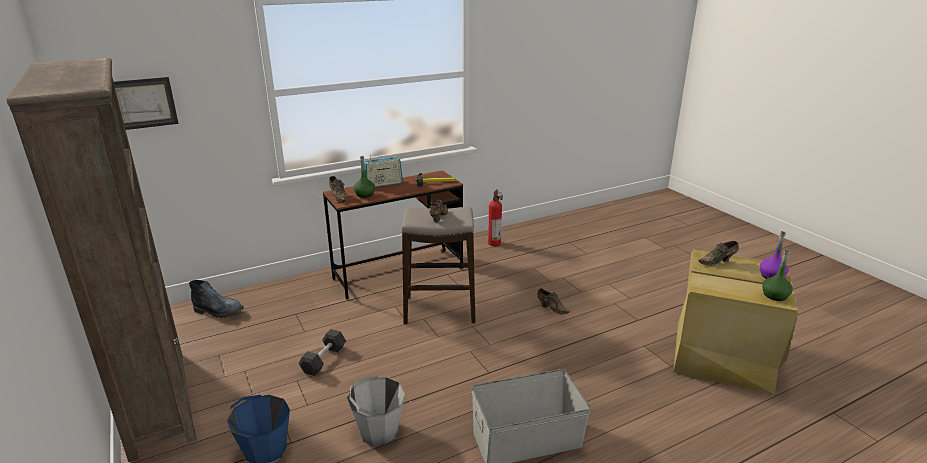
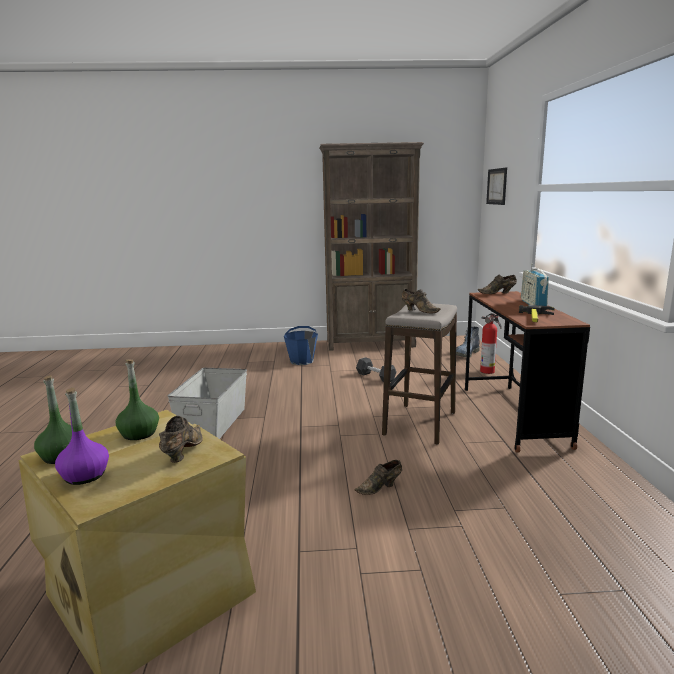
camera: 115 degrees right, 10 degrees down
grey bucket [347,376,405,446] -> none
green bottle [354,156,375,198] -> green bottle moved to [116,359,159,440]
fire extinguisher [488,189,503,246] -> fire extinguisher moved to [480,313,502,374]

